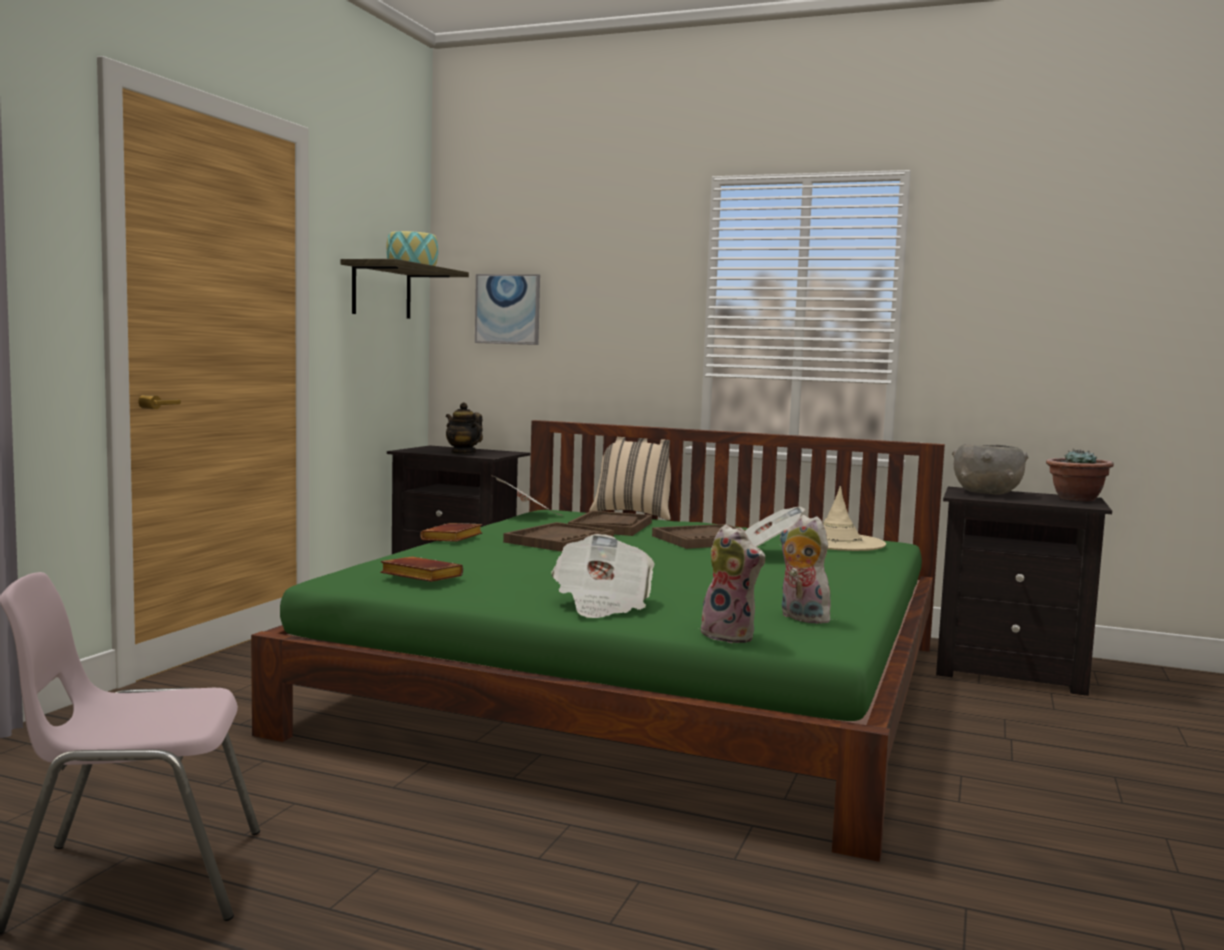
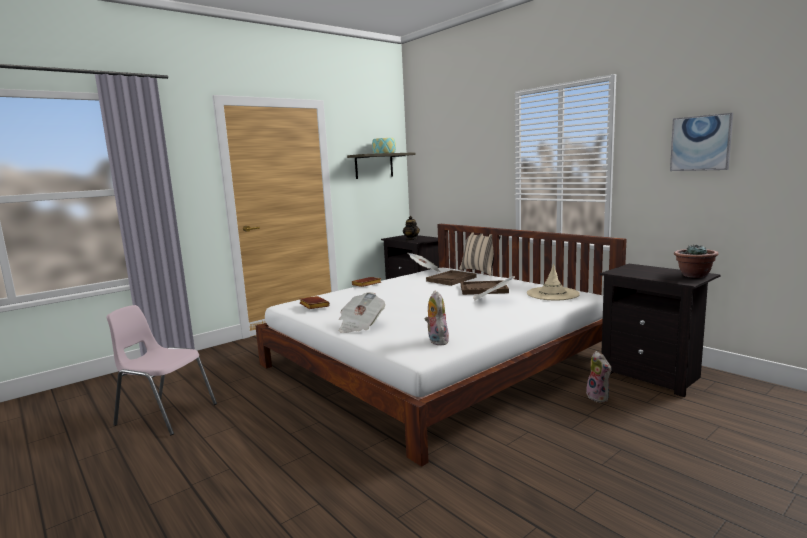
camera: 30 degrees right, 5 degrees up
green bed [251,420,945,862] -> white bed [255,224,627,467]
picture [475,274,540,345] -> picture moved to [670,113,733,171]
brown tray [503,522,614,552] -> none
plush toy [698,525,765,643] -> plush toy moved to [586,351,611,403]
grey bowl [952,444,1029,495] -> none

